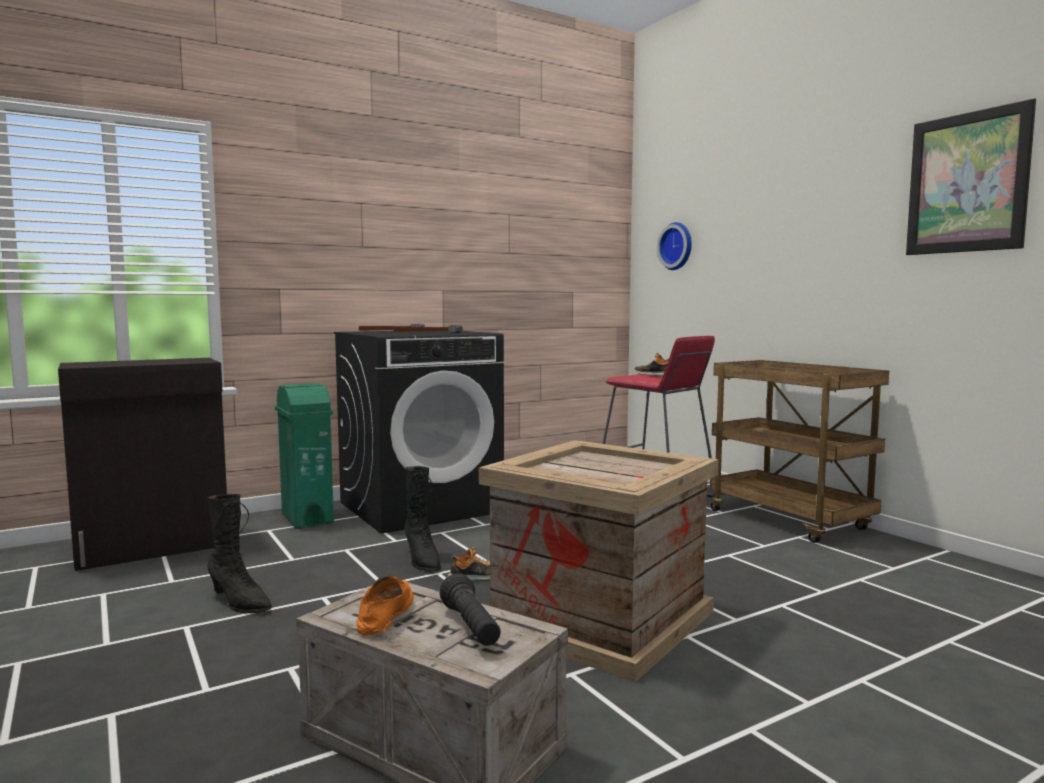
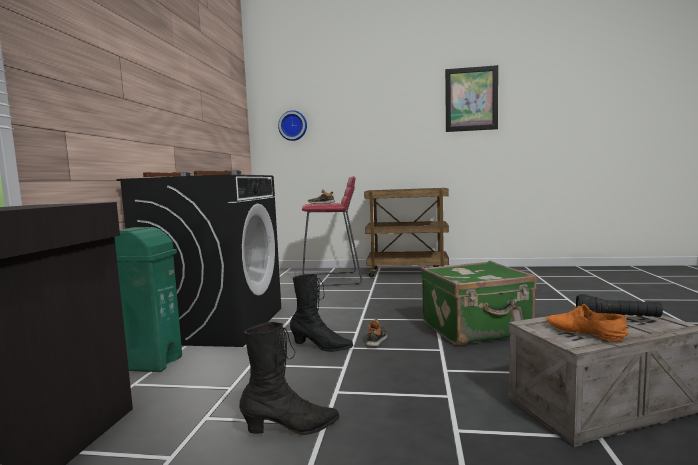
camera: 50 degrees left, 0 degrees up
crate [479,440,718,682] -> green suitcase [421,261,536,345]

